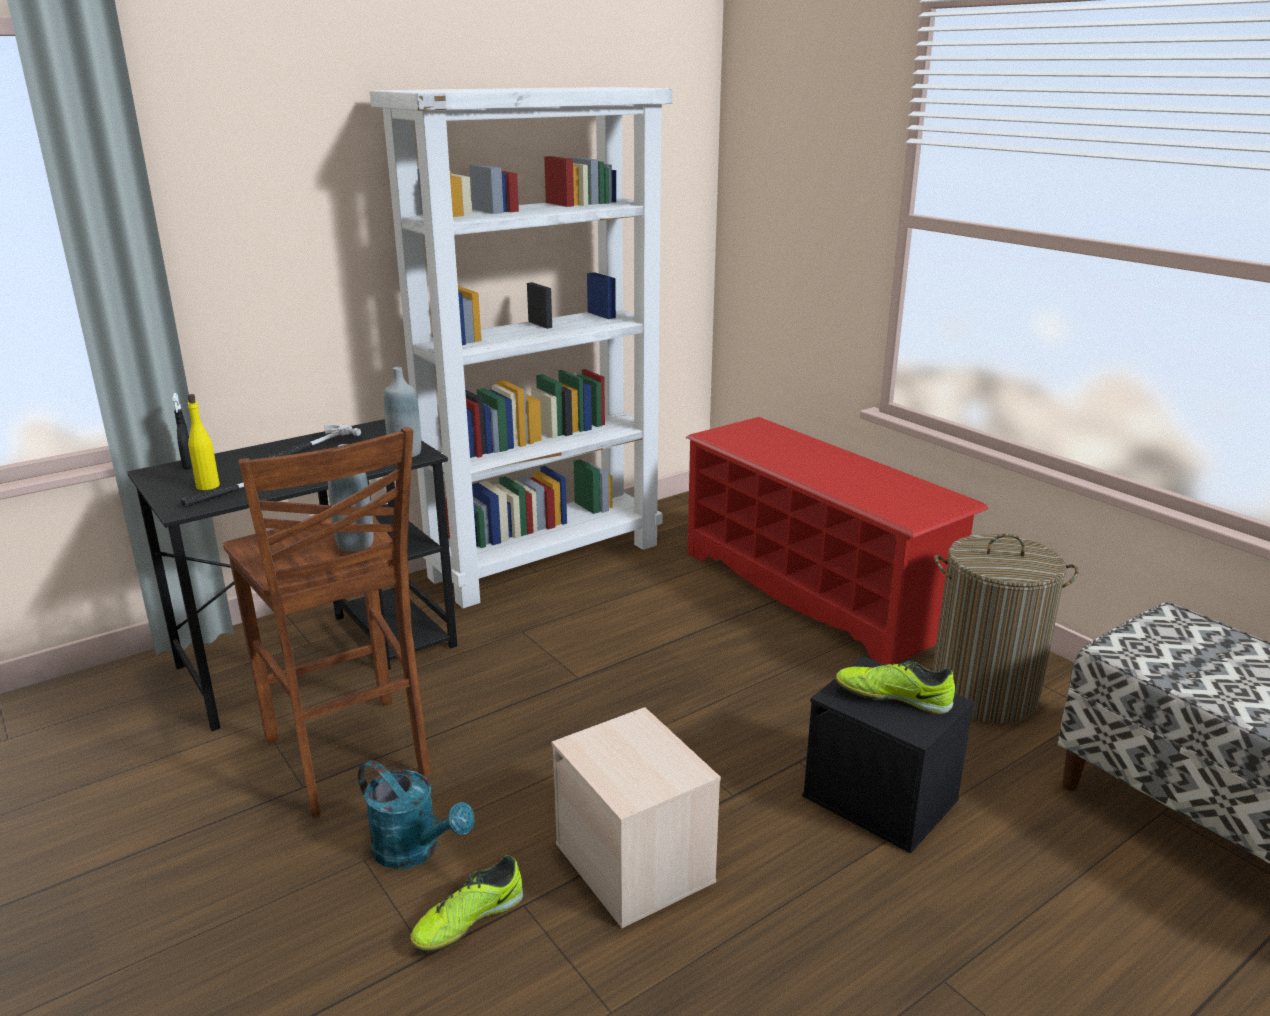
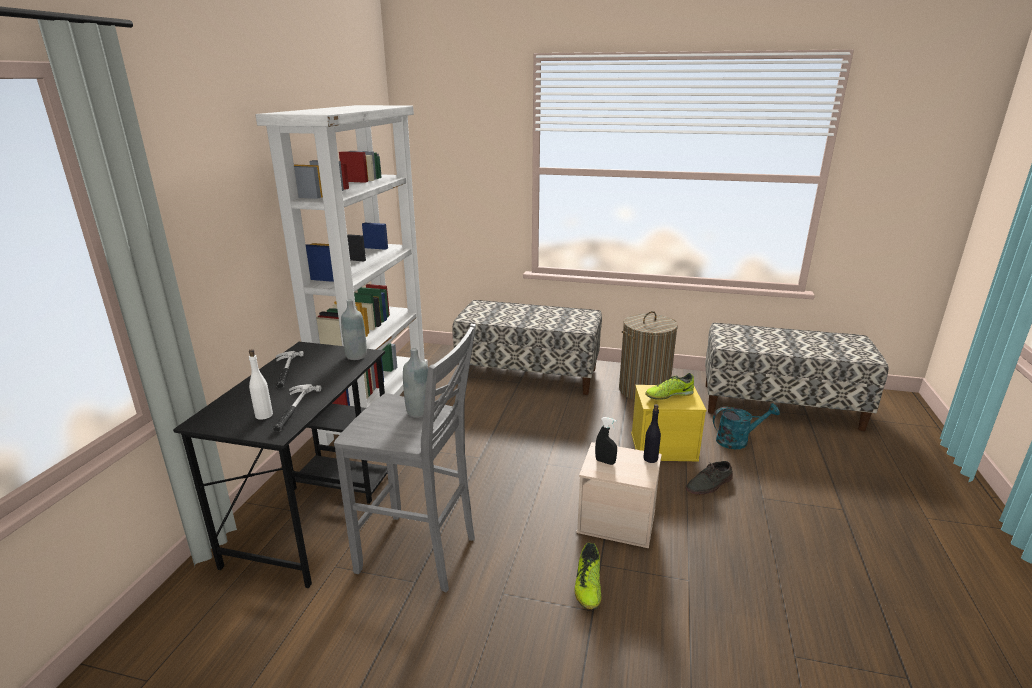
camera: 40 degrees left, 0 degrees up
black spray bottle [172,393,192,469] -> black spray bottle moved to [595,417,617,465]
yellow bottle [188,394,220,490] -> white bottle [249,349,273,420]
brown stool [223,427,430,818] -> grey stool [334,324,476,592]
turquoise watering can [358,760,475,869] -> turquoise watering can moved to [713,403,780,449]
red shoe rack [686,417,988,665] -> bench [452,300,602,395]
black storage box [802,656,975,853] -> yellow storage box [631,385,706,461]
none -> black bottle [643,404,661,463]
none -> grey shoe [686,461,733,494]

